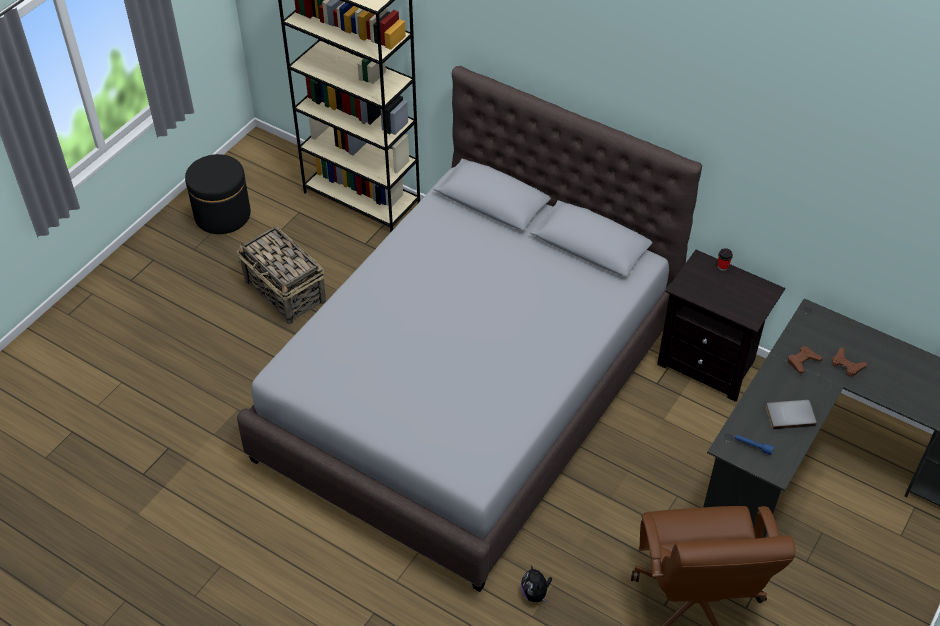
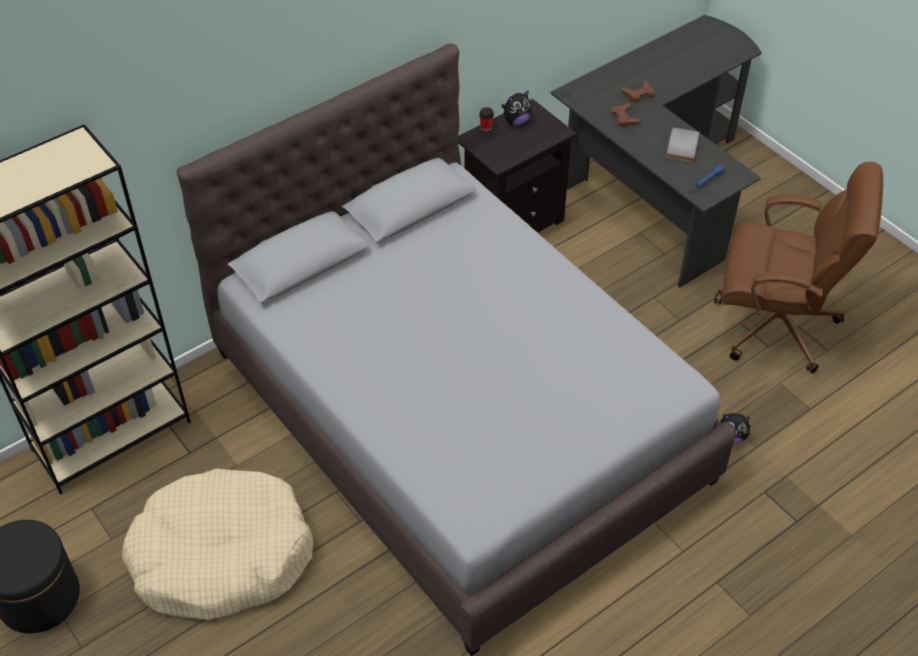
camera: 70 degrees left, 0 degrees up
basket [237,227,326,324] -> beige dog bed [122,468,313,620]
none -> plush toy [501,90,532,125]

